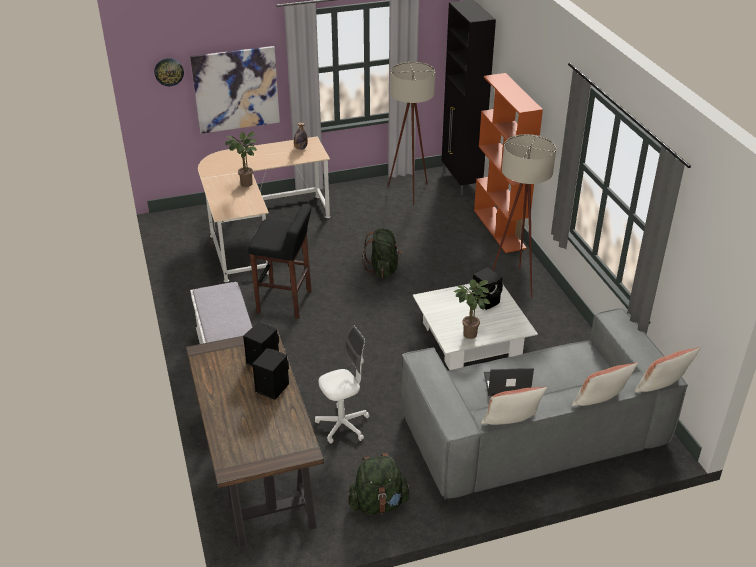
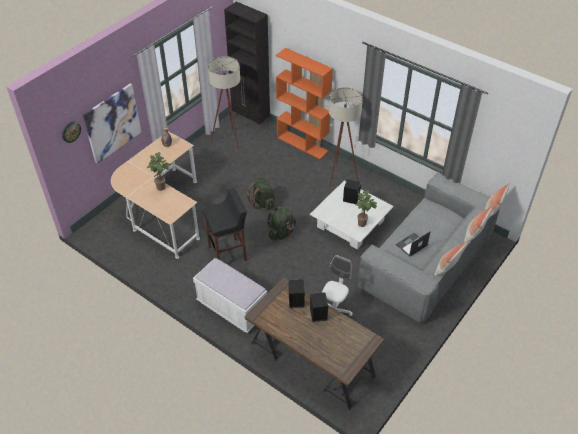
camera: 35 degrees left, 10 degrees up
green backpack [348,453,410,514] -> green backpack moved to [267,207,296,241]

